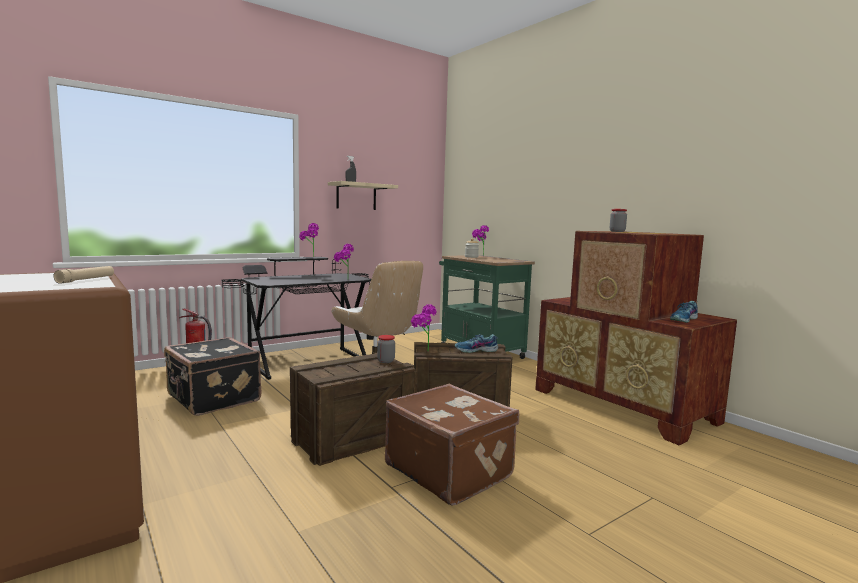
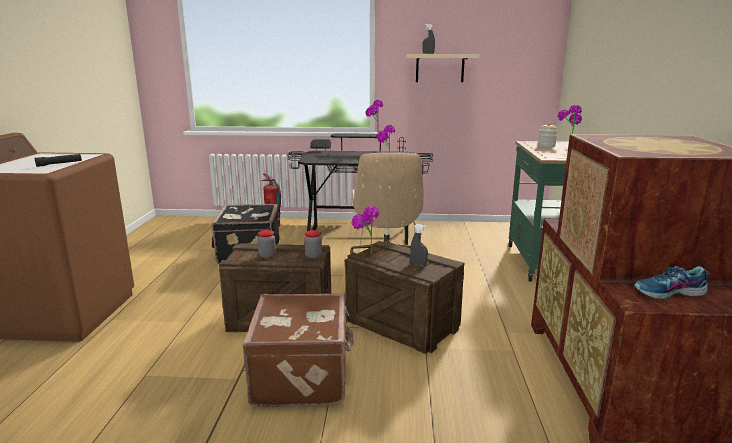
camera: 40 degrees right, 10 degrees up
beige flashlight [54,266,114,284] -> black flashlight [35,154,82,167]
shoe [455,334,498,353] -> grey spray bottle [410,224,428,266]
jar [610,209,627,232] -> jar moved to [257,230,276,258]

